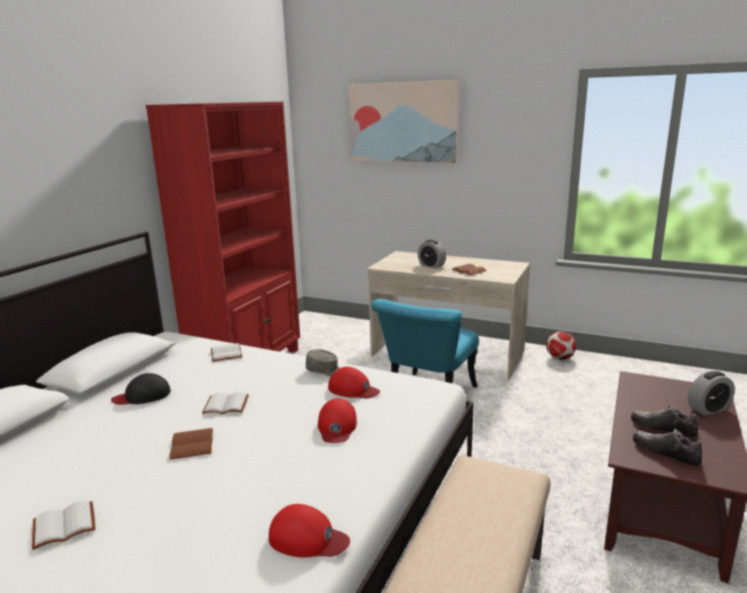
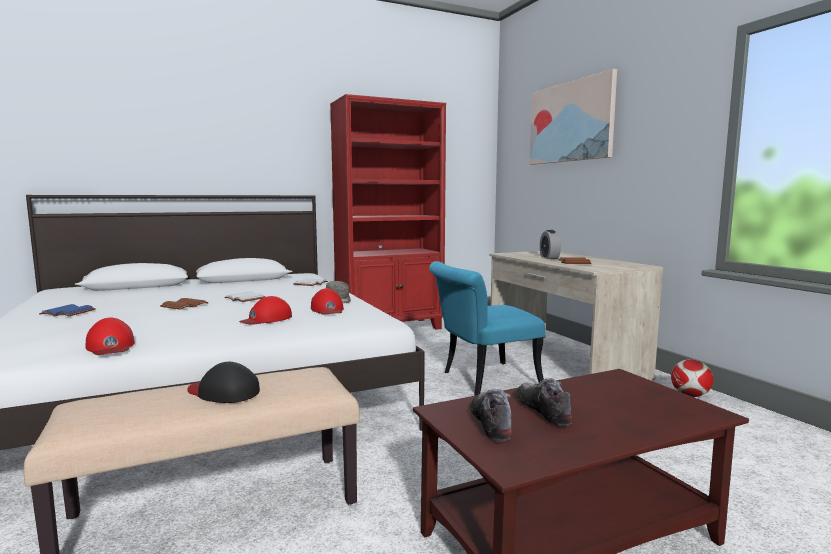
camera: 40 degrees right, 10 degrees down
white book [32,500,96,550] -> blue book [39,304,96,317]
black cap [111,373,171,405] -> black cap moved to [187,362,260,403]
alarm clock [687,371,735,416] -> none

